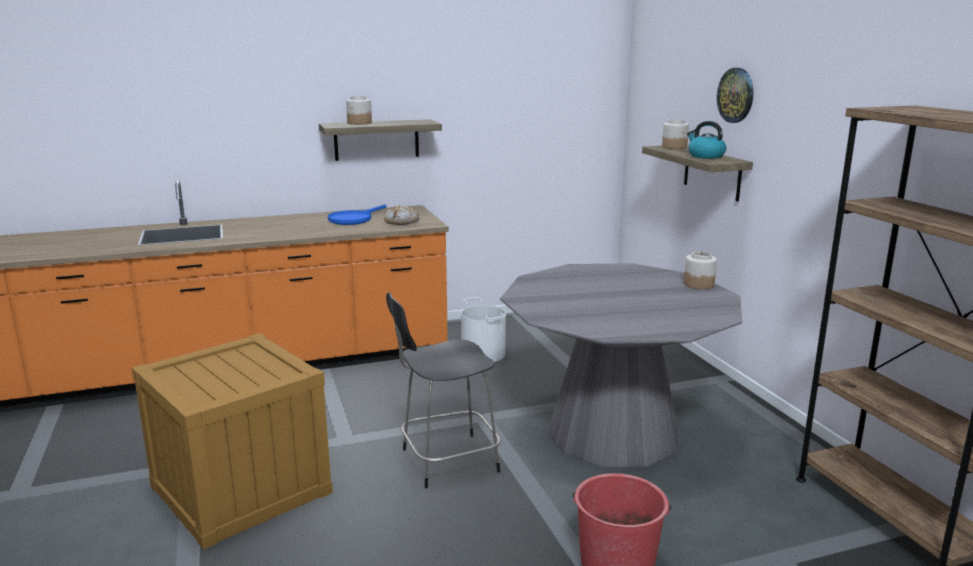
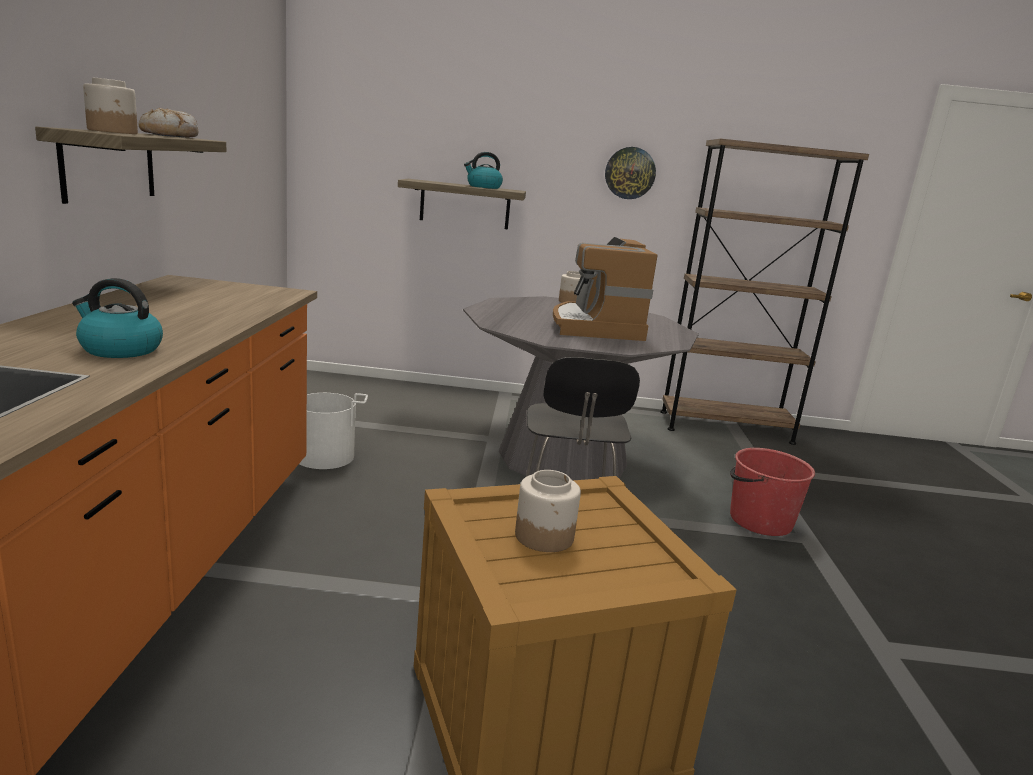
camera: 70 degrees left, 0 degrees up
blue frying pan [328,204,387,225] -> none
bread [384,206,419,225] -> bread moved to [139,108,199,138]
jar [662,119,689,149] -> jar moved to [515,470,581,552]
wall clock [717,68,753,123] -> wall clock moved to [605,147,656,199]
none -> kettle [72,278,163,358]
none -> coffee machine [553,237,658,341]

